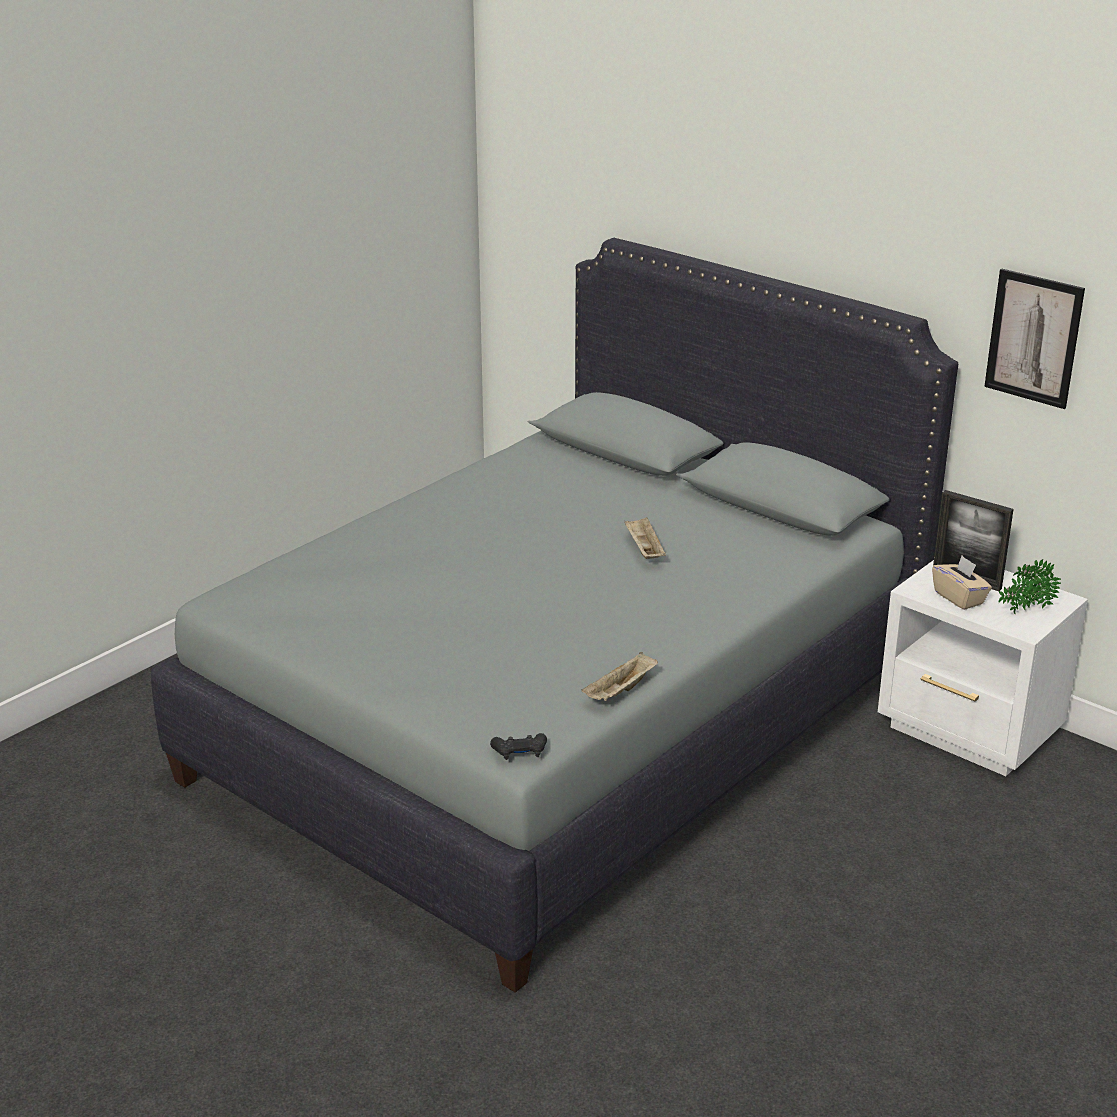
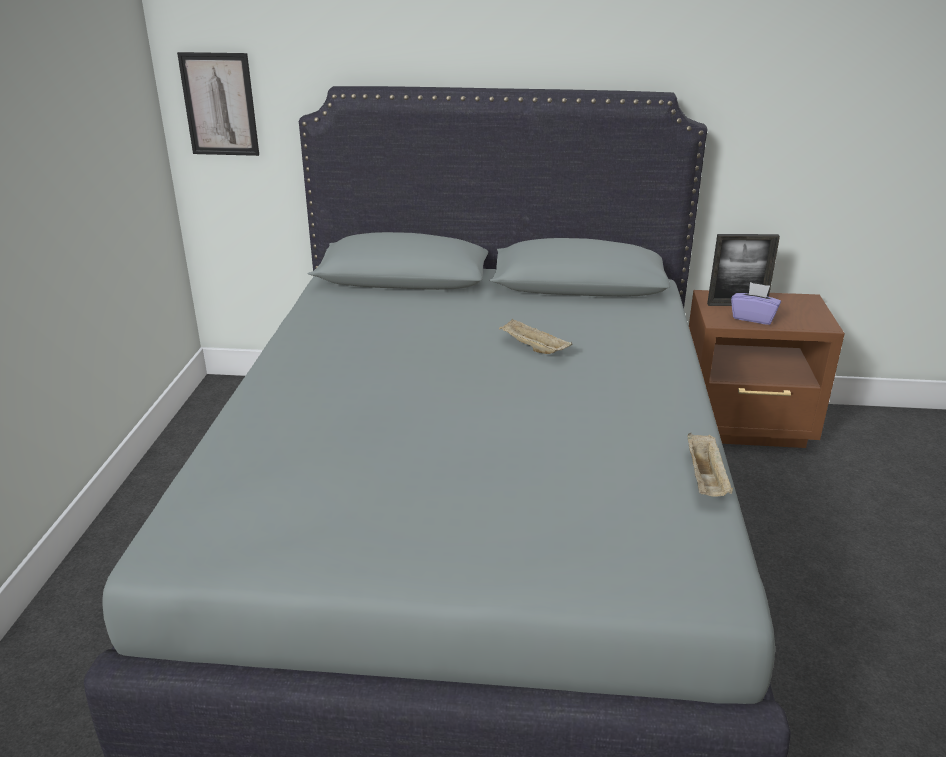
camera: 35 degrees left, 0 degrees up
black game controller [490,733,547,760] -> none
white nightstand [878,560,1088,776] -> brown nightstand [689,290,845,448]
beige tissue box [932,556,992,610] -> purple tissue box [731,282,781,325]
picture [984,269,1085,409] -> picture moved to [177,52,259,156]
potted plant [998,559,1061,614] -> none

